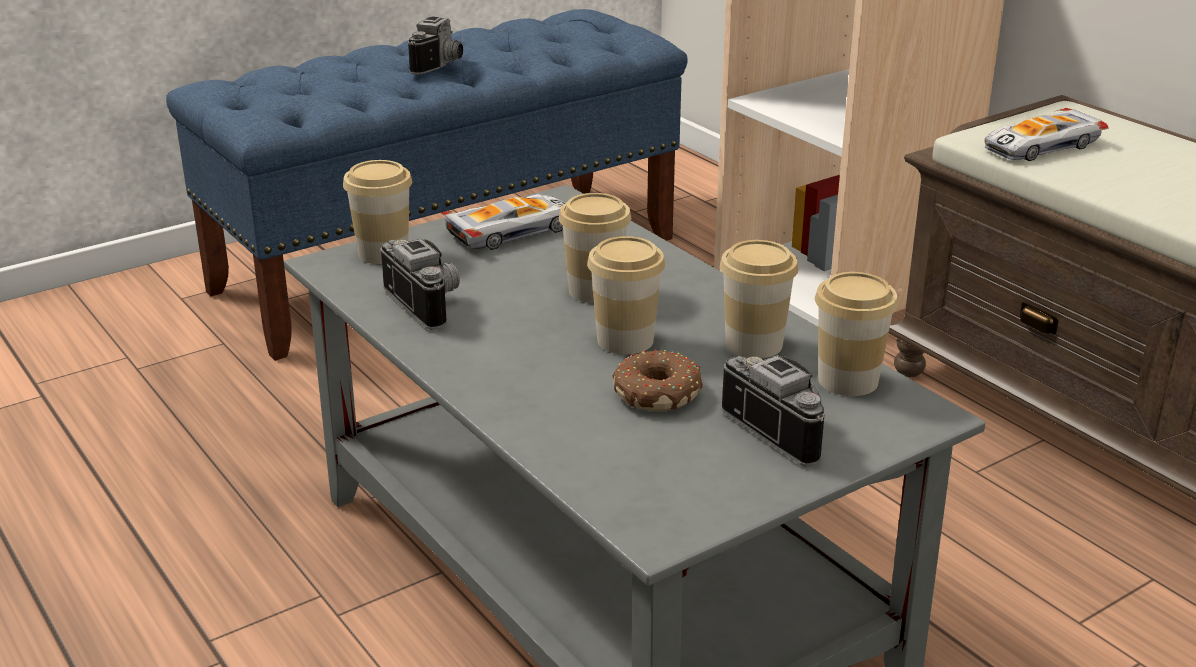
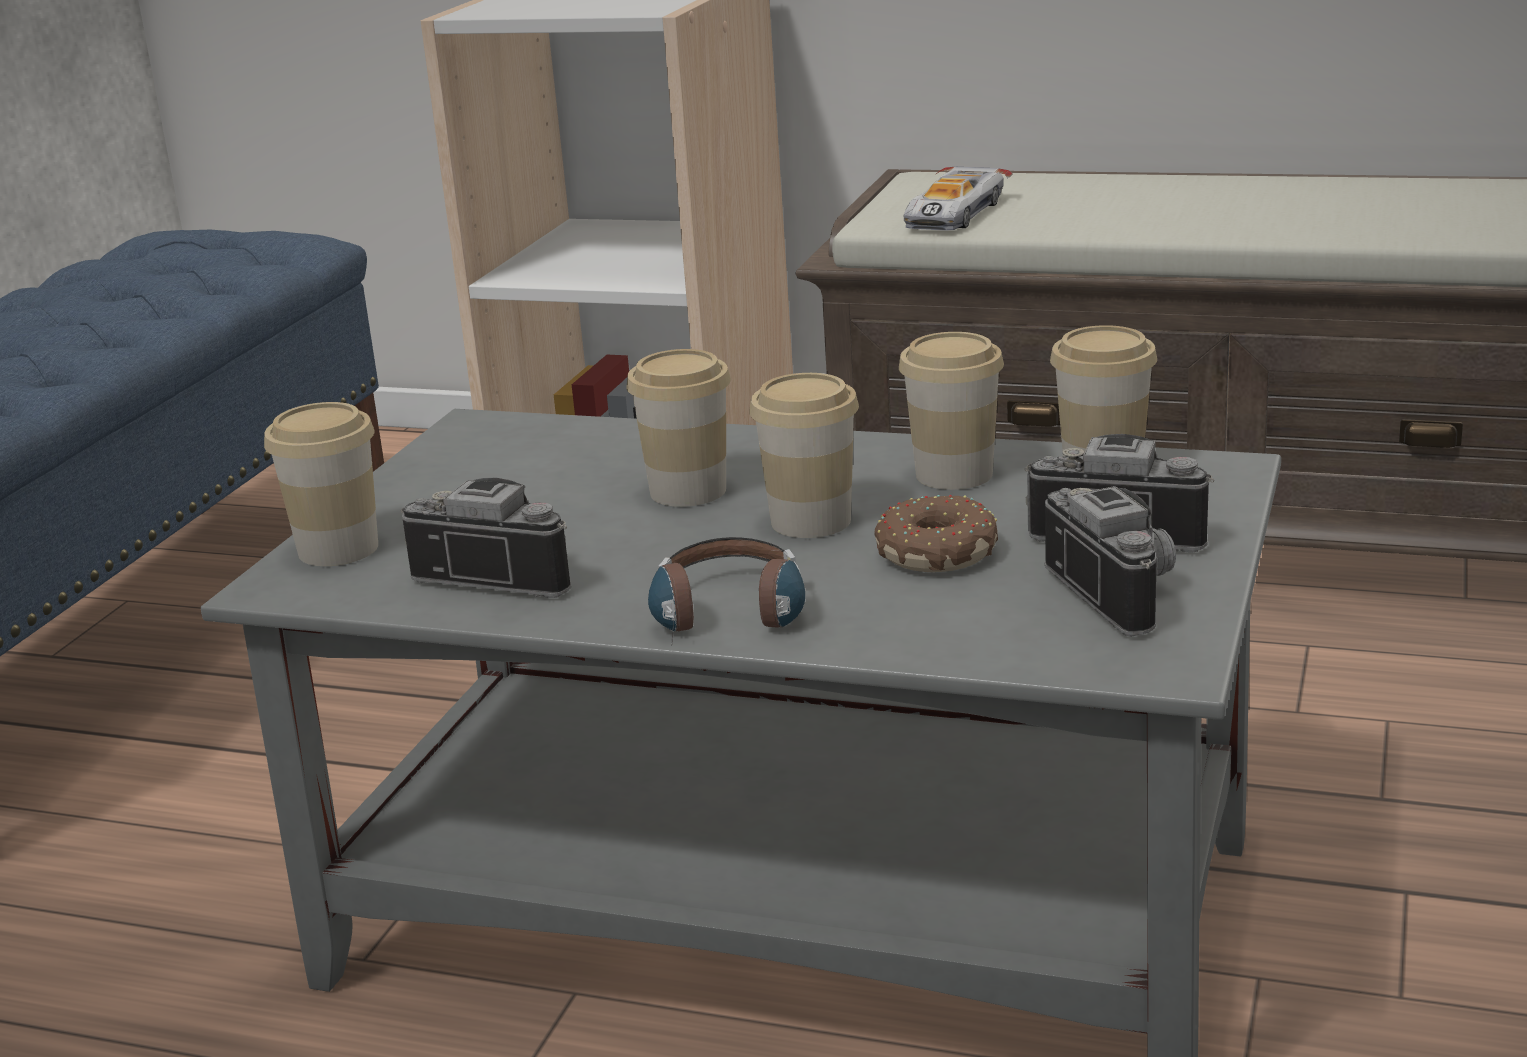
camera: 35 degrees left, 5 degrees down
camera [408,17,463,75] -> camera moved to [1045,486,1176,637]
toy car [441,194,565,250] -> none
none -> headphones [648,537,805,646]

